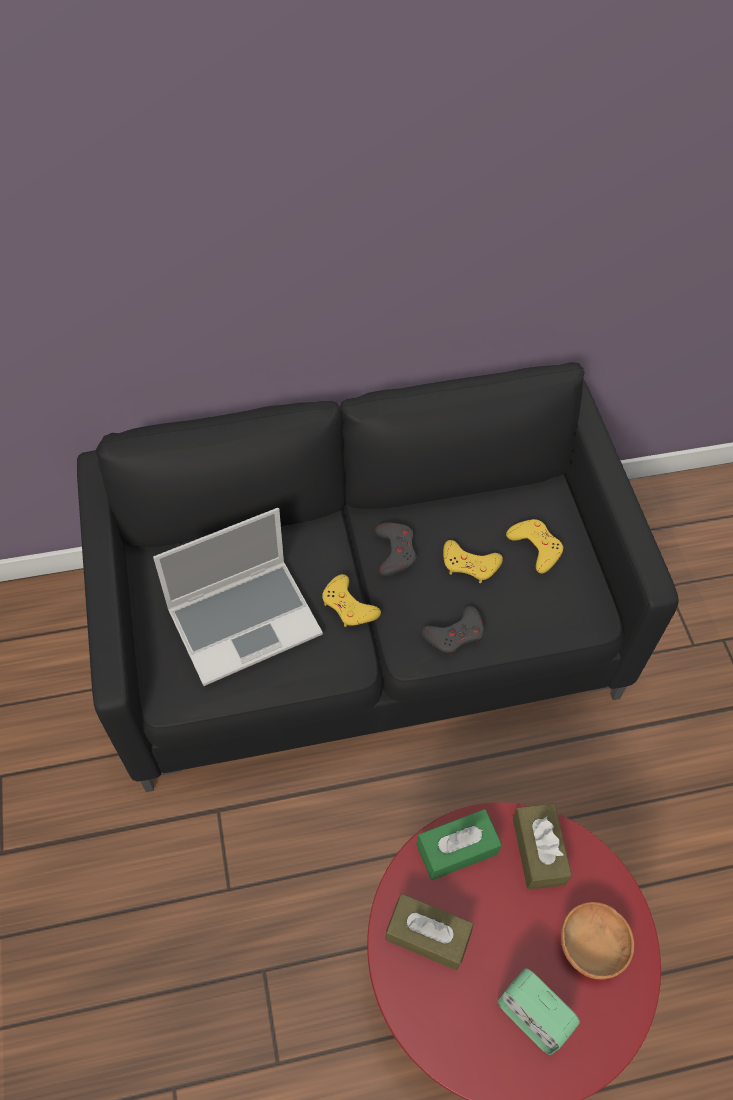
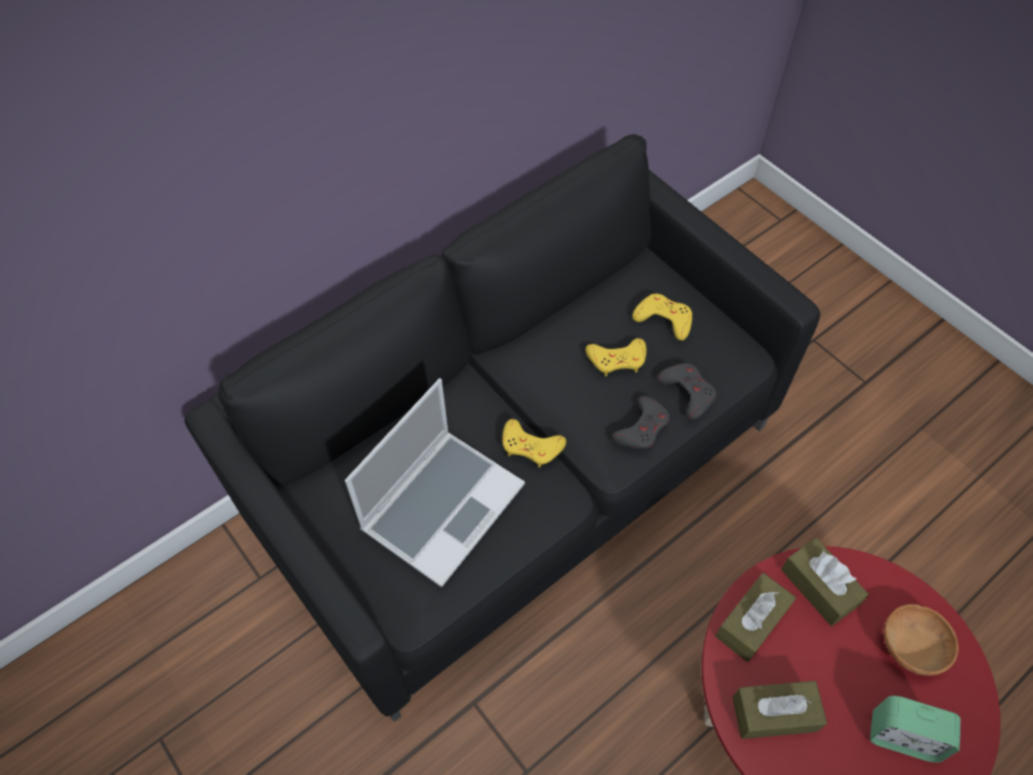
camera: 25 degrees left, 0 degrees up
grey game controller [375,522,416,576] -> grey game controller moved to [657,363,716,420]
green tissue box [416,809,502,880] -> brown tissue box [715,573,796,662]

